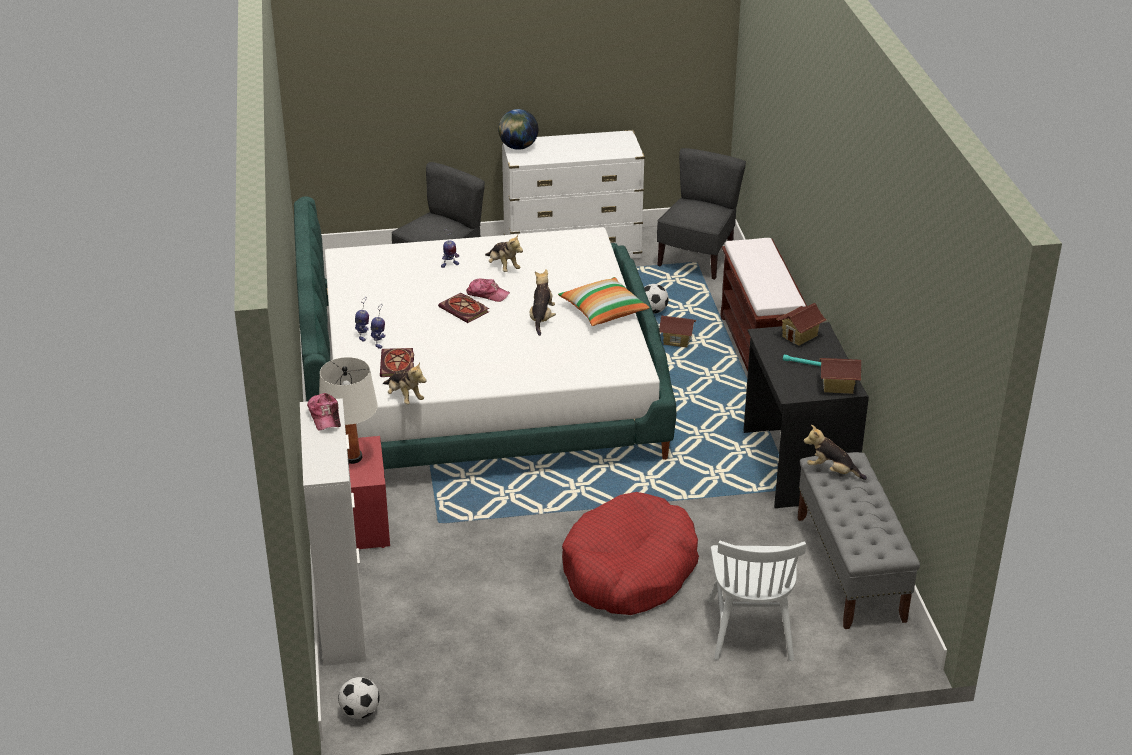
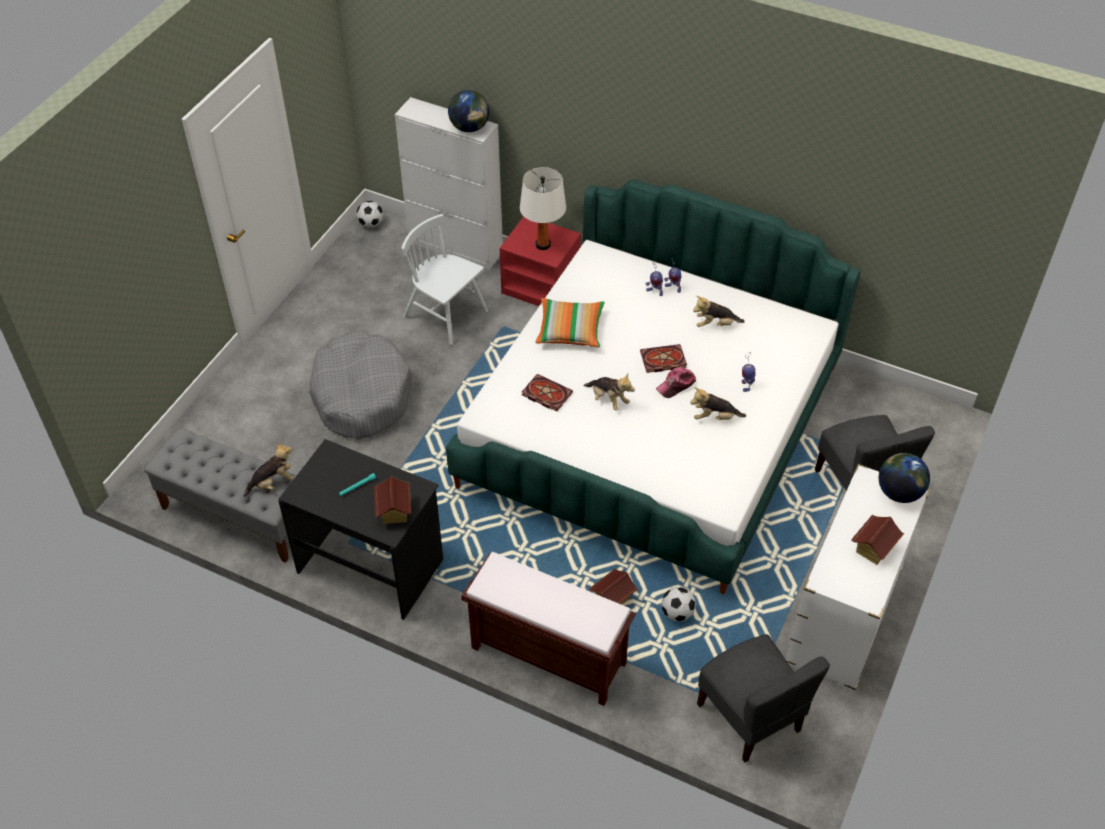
camera: 125 degrees right, 15 degrees up
cap [307,393,341,431] -> globe [448,90,489,132]
book [380,348,414,377] -> book moved to [522,374,573,412]
plush toy [383,362,426,405] -> plush toy moved to [693,296,745,327]
pillow [558,277,650,326] -> pillow moved to [535,298,605,347]
red dog bed [562,492,699,615] -> grey dog bed [309,331,412,439]
white chair [709,540,806,661] -> white chair moved to [401,214,488,345]
toy house [820,358,861,394] -> toy house moved to [851,515,904,565]

